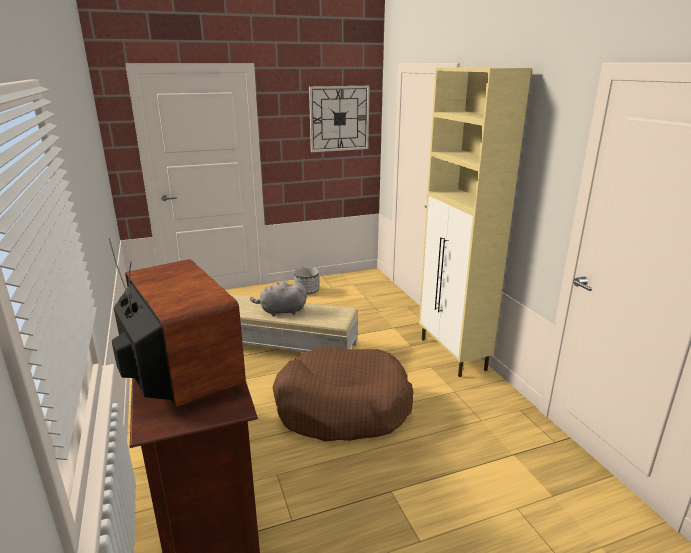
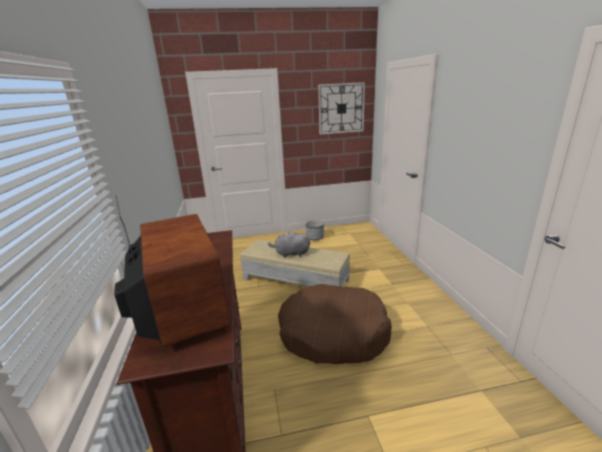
camera: 10 degrees right, 0 degrees up
beige cabinet [419,67,532,377] -> none

